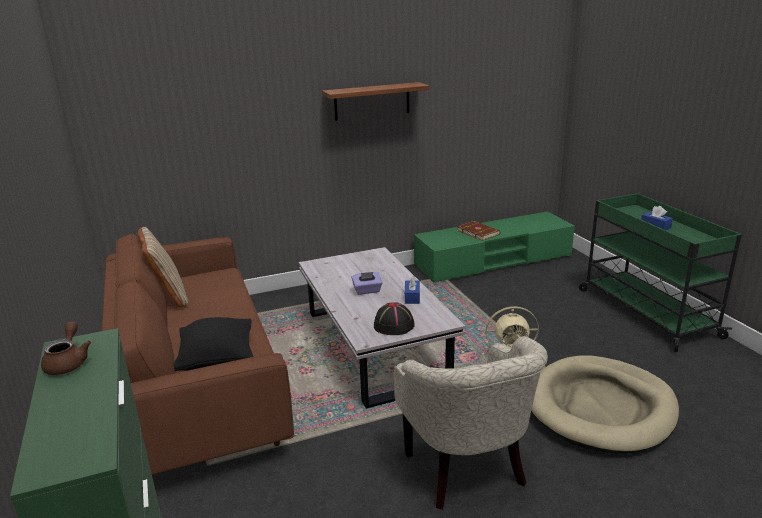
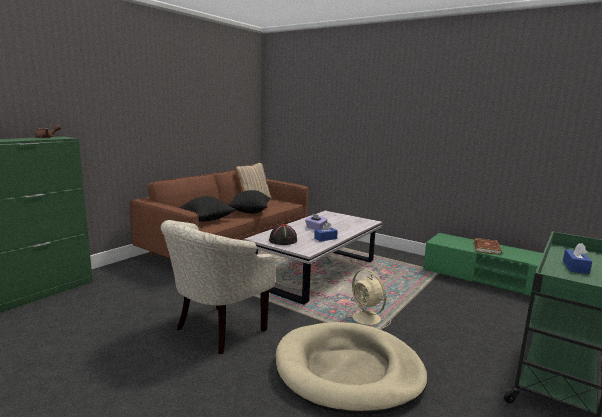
camera: 55 degrees right, 10 degrees down
shelf [322,82,430,121] -> none
none -> black pillow [228,190,270,214]

